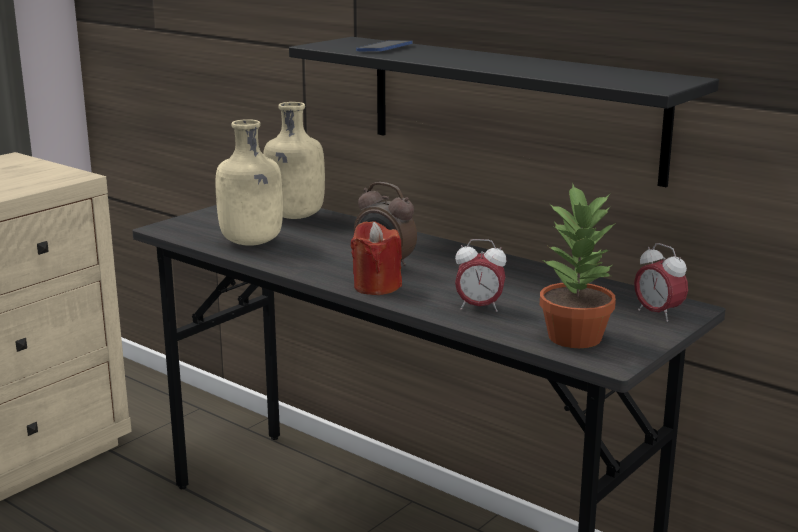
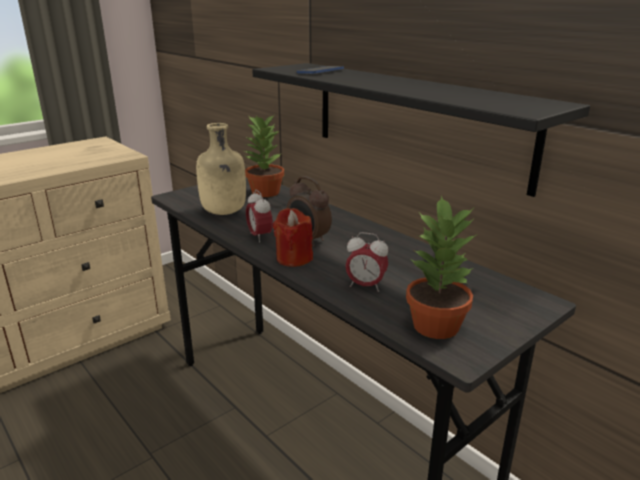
camera: 10 degrees right, 5 degrees up
beige bottle [263,102,325,219] -> potted plant [244,115,284,197]
alarm clock [634,243,688,322] -> alarm clock moved to [246,190,273,243]

